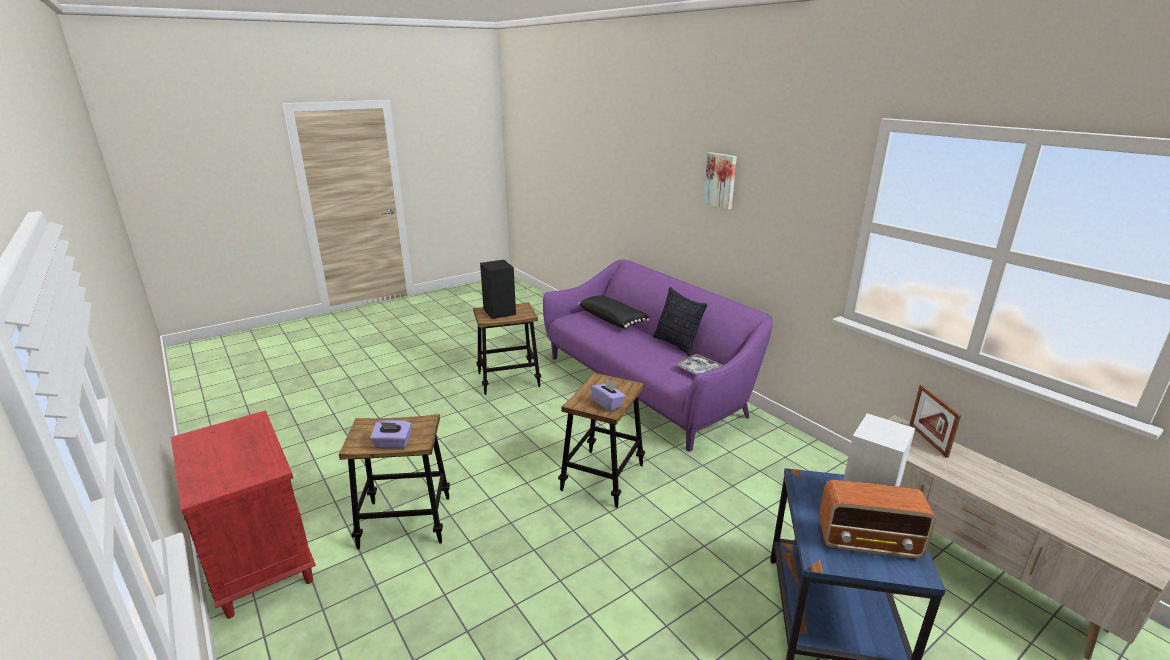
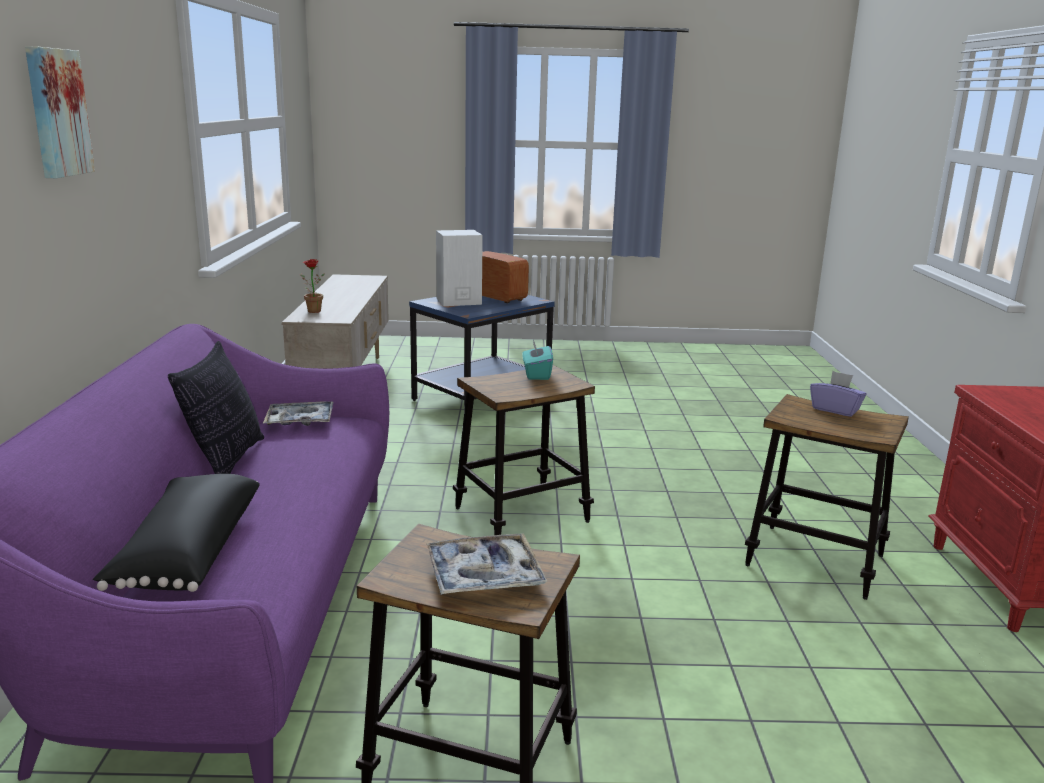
camera: 145 degrees left, 5 degrees down
black speaker [480,260,516,319] -> tray [426,533,548,595]
purple tissue box [591,379,626,412] -> turquoise tissue box [522,339,553,380]
picture frame [909,385,961,458] -> potted plant [300,259,325,313]

